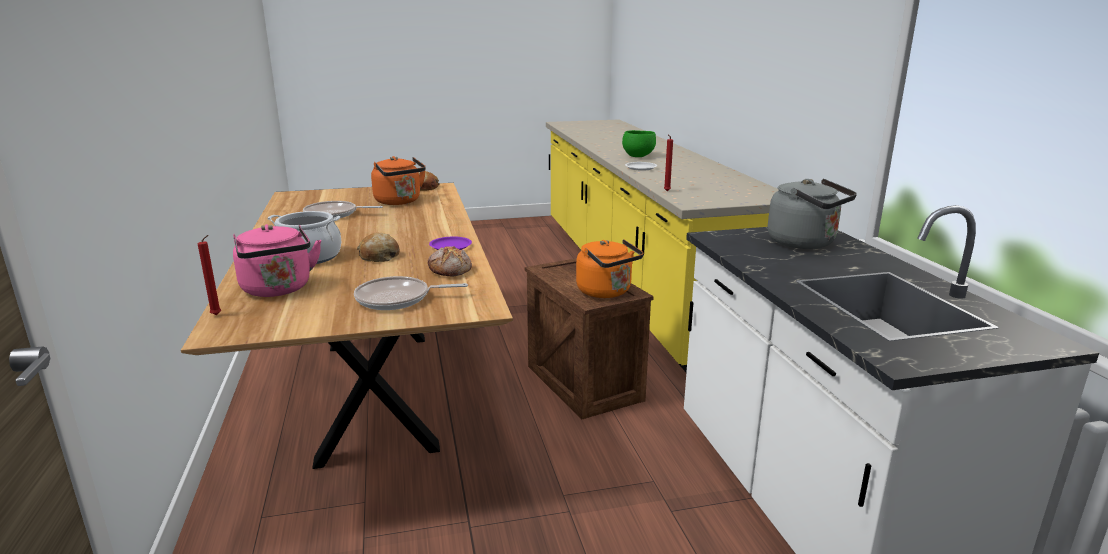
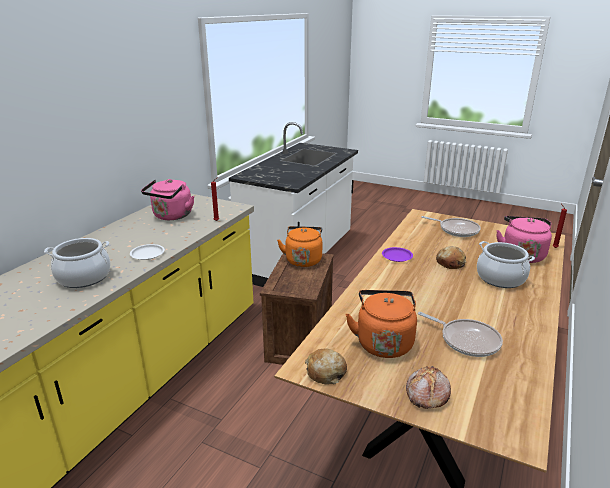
camera: 140 degrees left, 5 degrees up
bread [428,246,472,277] -> bread moved to [406,366,451,409]
green bowl [622,130,656,157] -> cooking pot [44,238,110,288]
grey kettle [768,179,857,249] -> none
none -> pink kettle [141,179,195,220]

